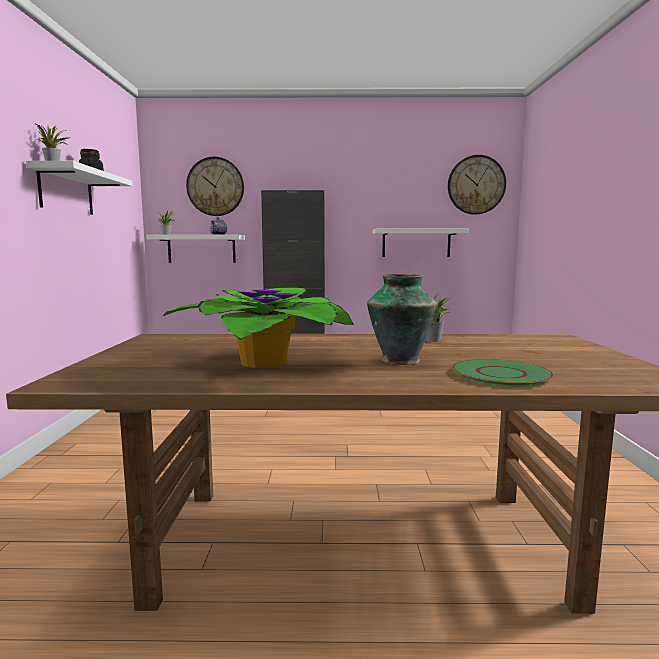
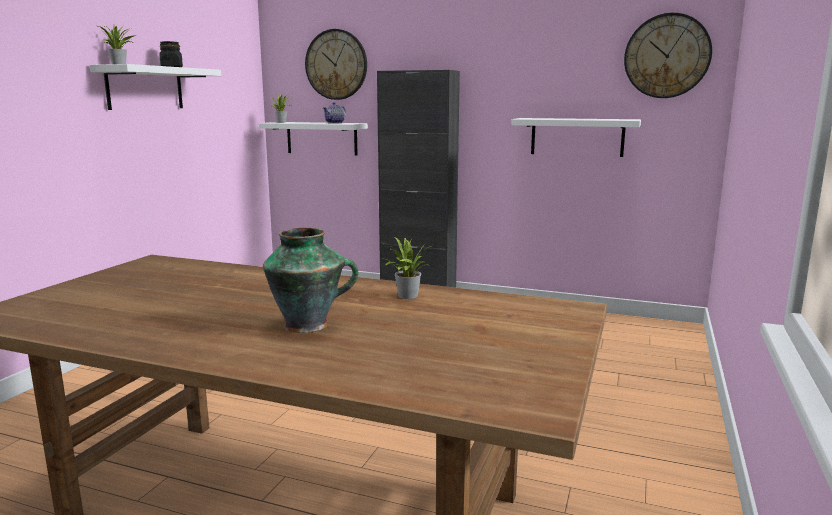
camera: 20 degrees right, 5 degrees up
potted plant [163,288,354,368] -> none
green plate [452,359,554,387] -> none

